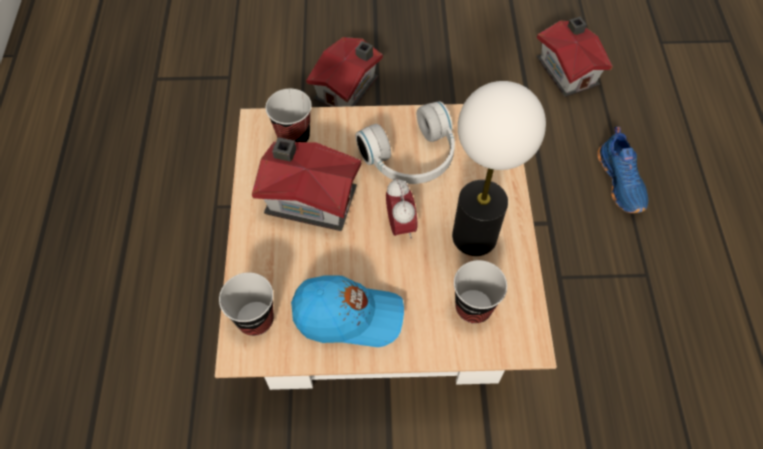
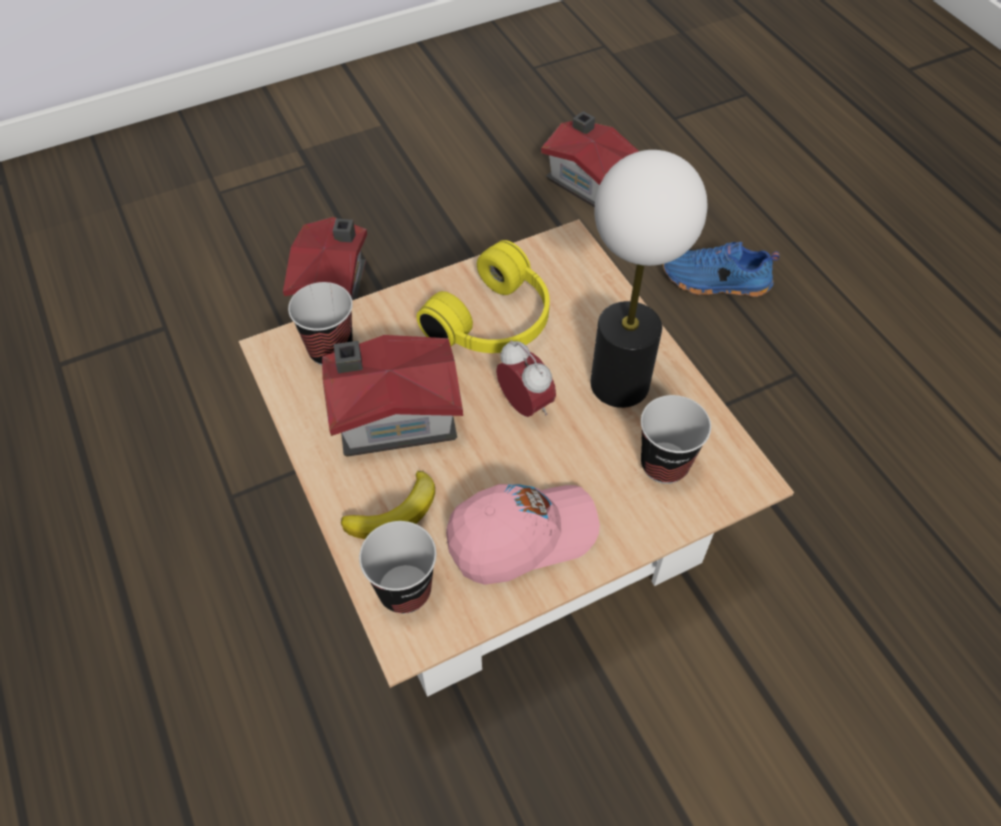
camera: 25 degrees left, 5 degrees down
blue cap [291,276,404,347] -> pink cap [446,484,600,585]
white headphones [356,101,455,184] -> yellow headphones [417,240,550,353]
blue shoe [597,127,648,213] -> blue shoe turned 135 degrees clockwise [662,242,779,297]
none -> banana [341,471,435,539]

